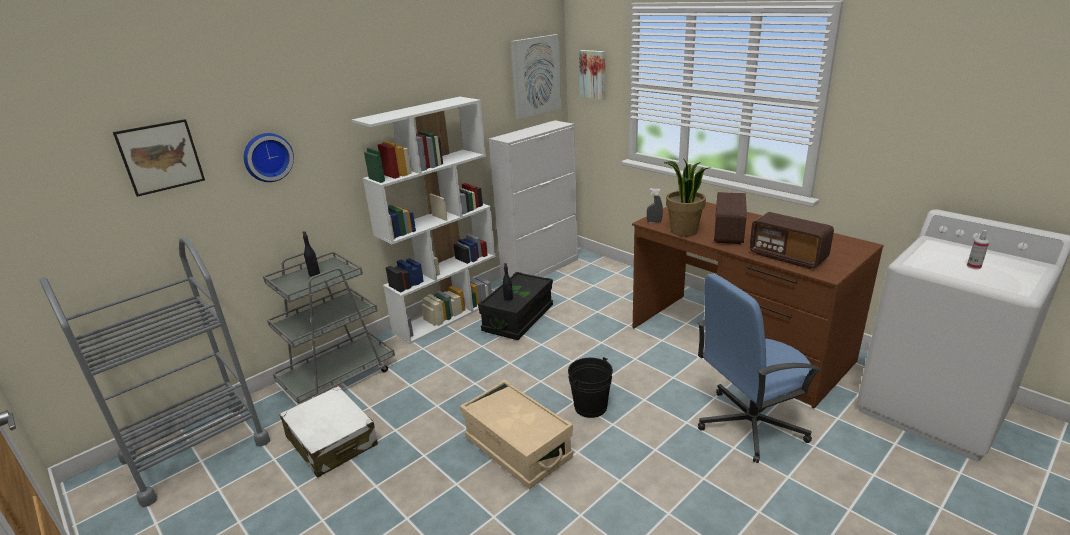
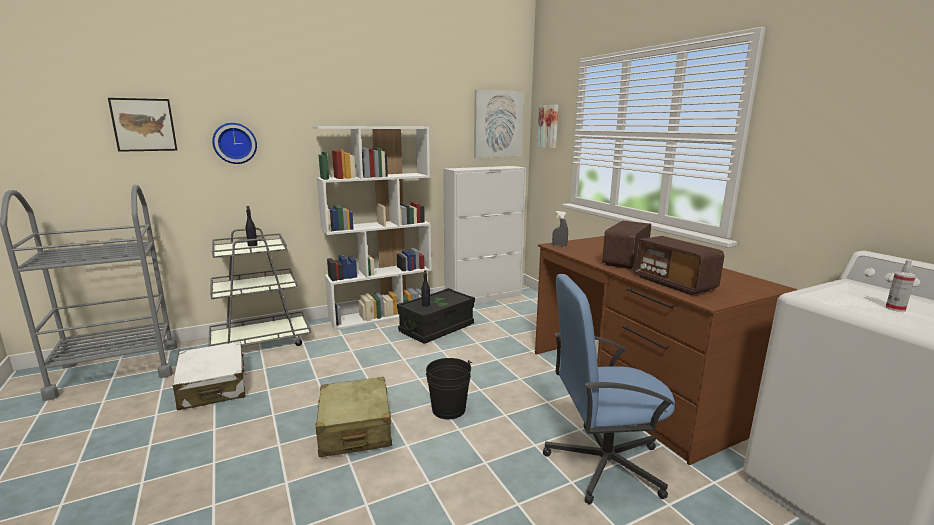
camera: 15 degrees right, 10 degrees down
beige storage box [460,380,573,489] -> beige suitcase [315,377,392,457]
potted plant [665,158,709,237] -> none

